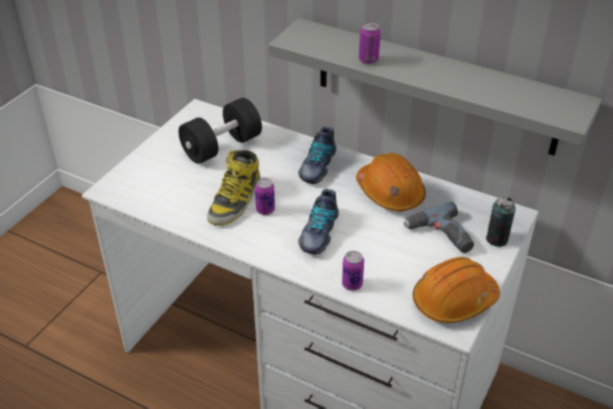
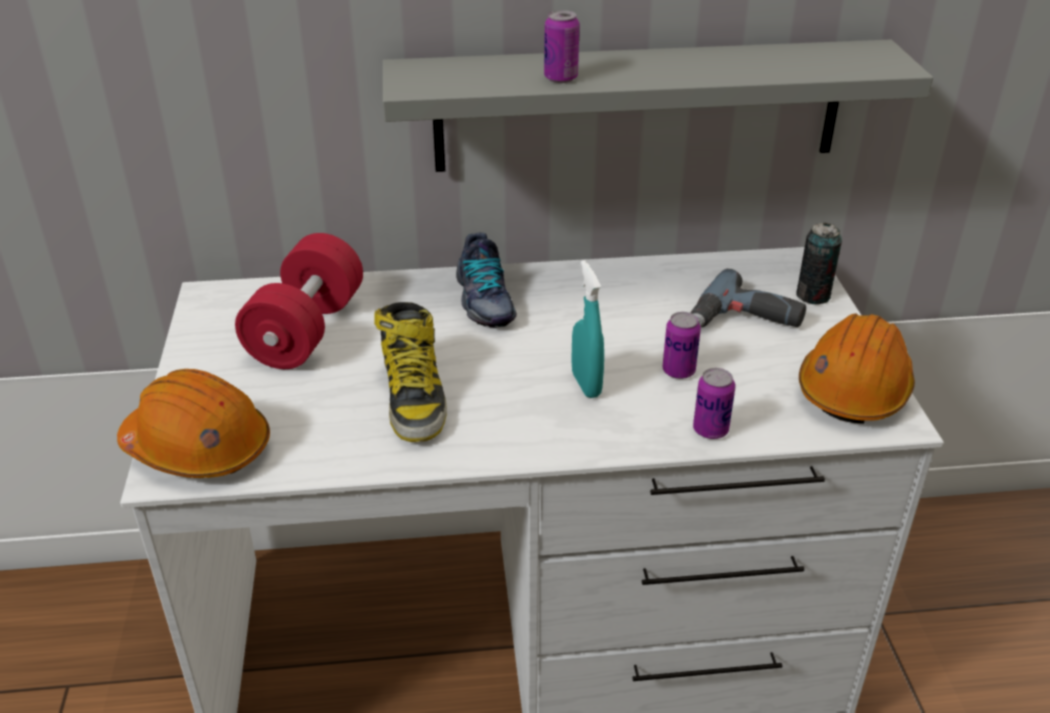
camera: 35 degrees left, 5 degrees down
black dumbbell [179,98,262,164] -> red dumbbell [235,233,363,369]
can [255,178,275,215] -> can moved to [663,312,701,379]
shoe [298,189,339,255] -> turquoise spray bottle [571,260,604,398]
orange hard hat [356,153,426,212] -> orange hard hat moved to [117,369,270,478]

